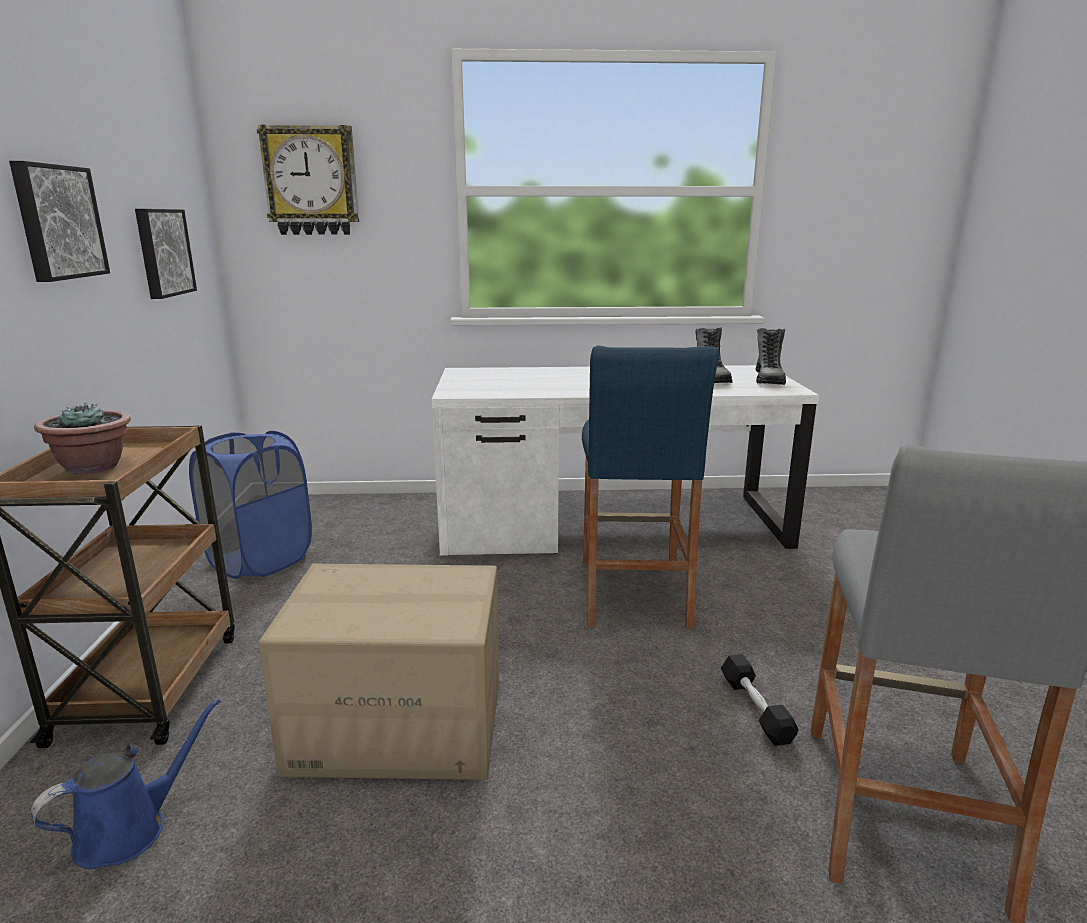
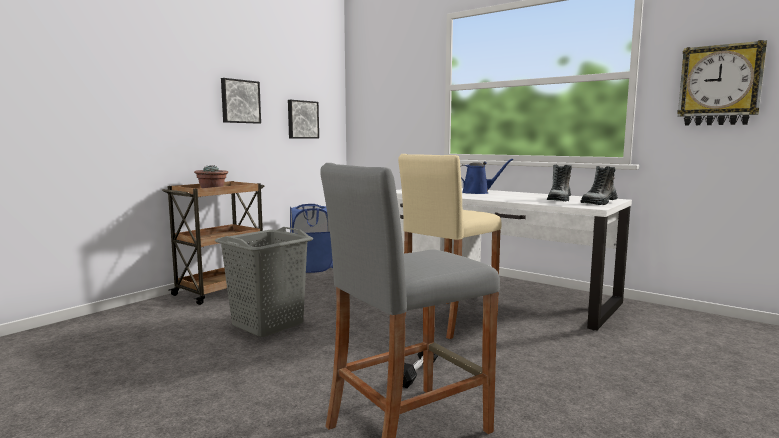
camera: 40 degrees right, 10 degrees down
blue watering can [31,698,220,869] -> blue watering can moved to [460,159,513,194]
wall clock [257,125,359,235] -> wall clock moved to [677,40,767,126]
cardboard box [258,564,499,780] -> grey laundry basket [215,227,314,337]
blue stool [582,345,719,629] -> beige stool [398,154,502,339]

